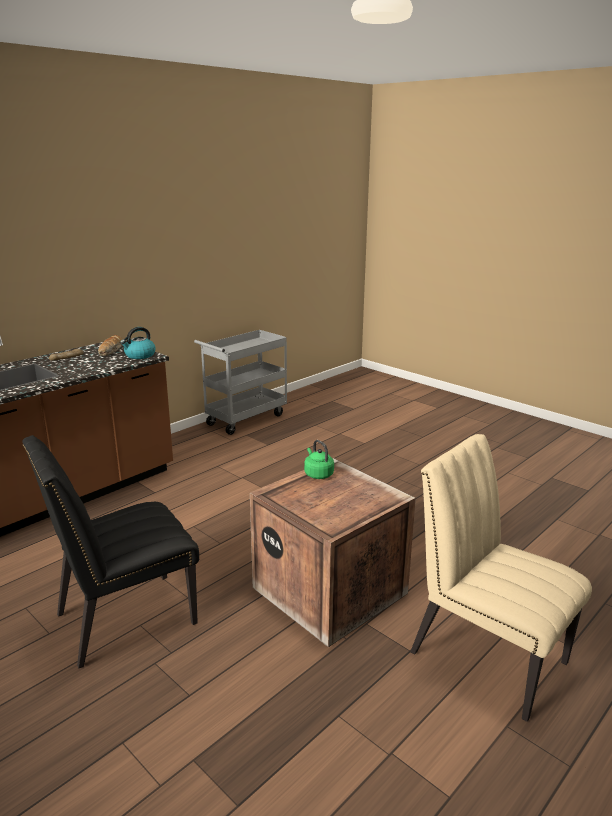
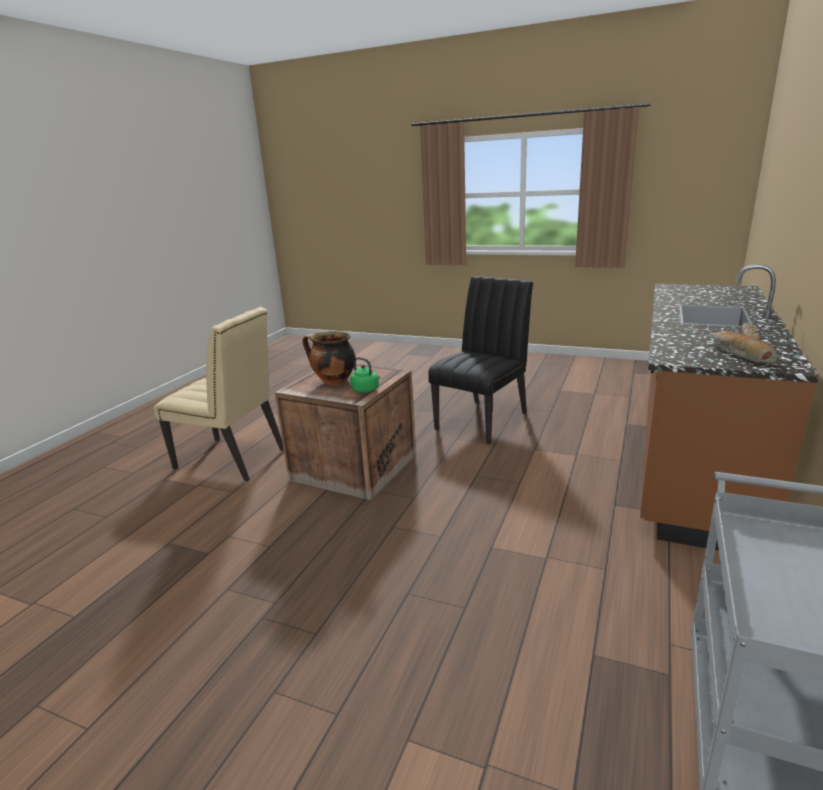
camera: 160 degrees right, 0 degrees up
kettle [120,327,156,359] -> none
none -> cooking pot [302,331,356,385]

